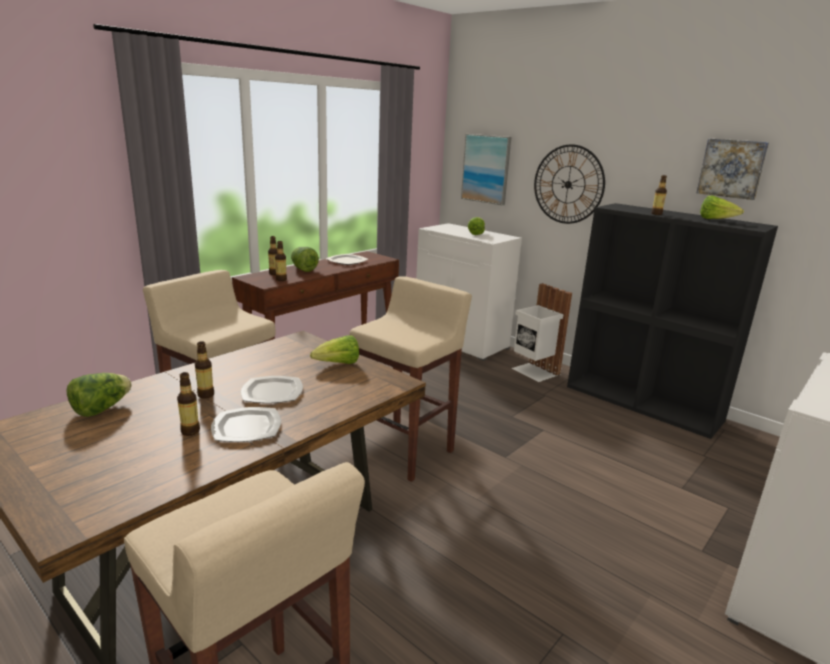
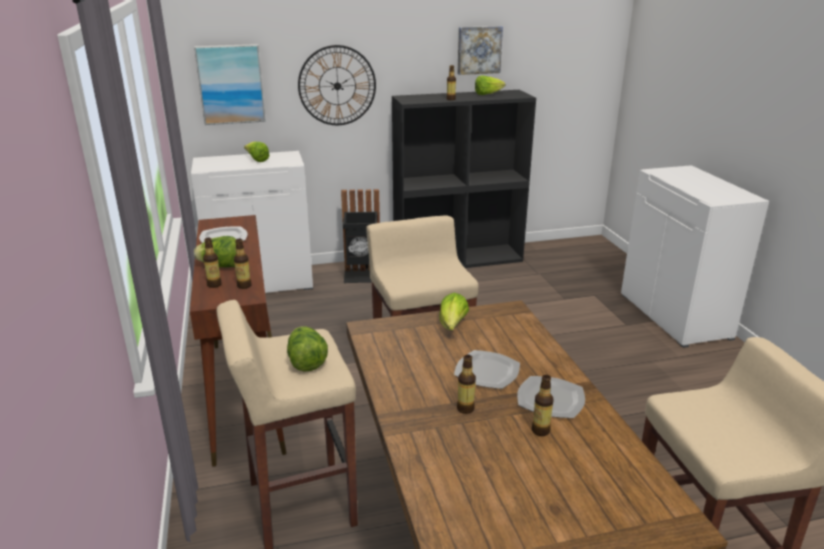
camera: 55 degrees left, 5 degrees up
lettuce [66,373,132,417] -> lettuce moved to [287,326,328,372]
white trash can [511,283,572,382] -> black trash can [341,189,380,283]

